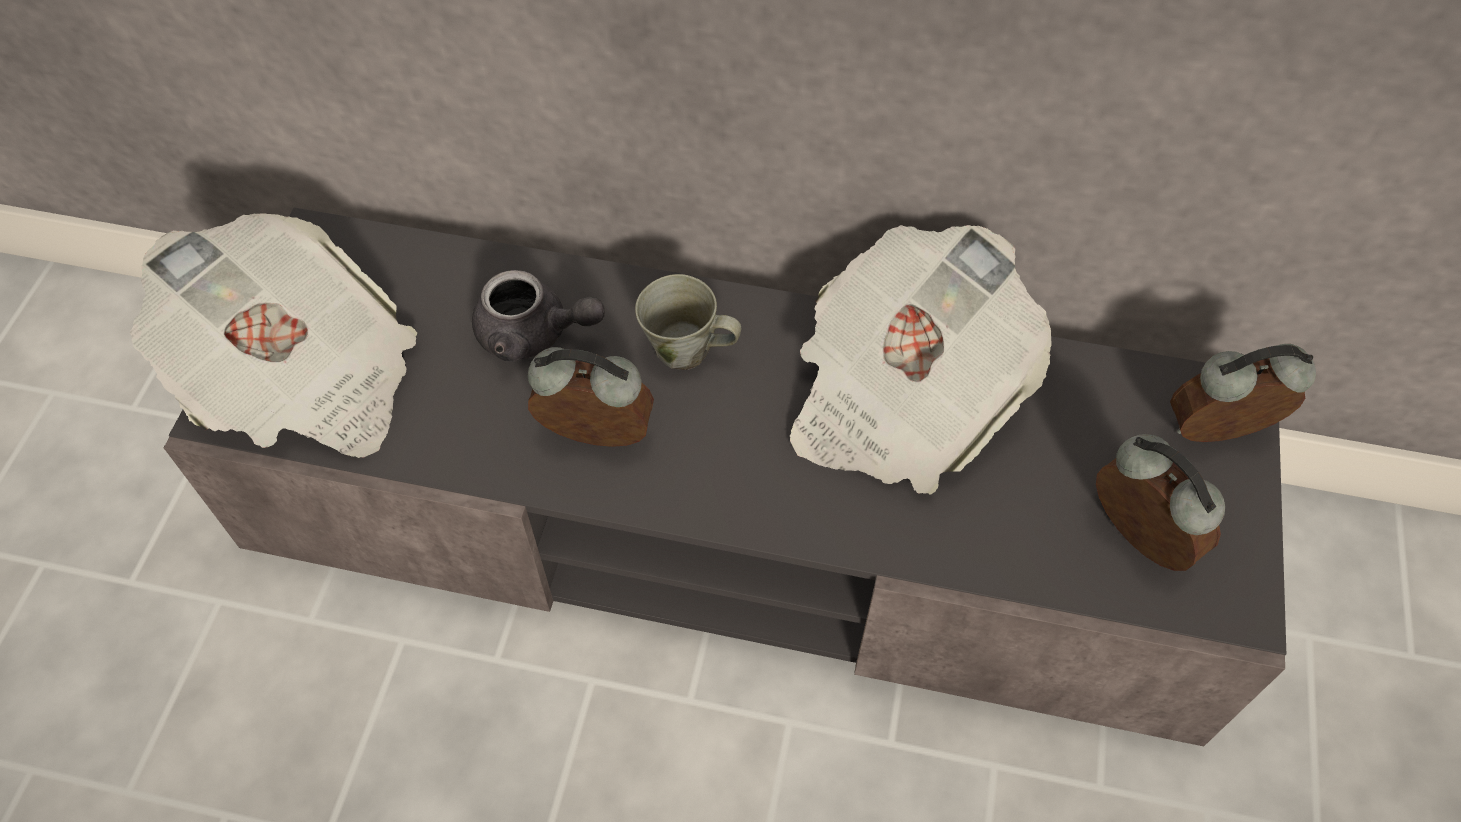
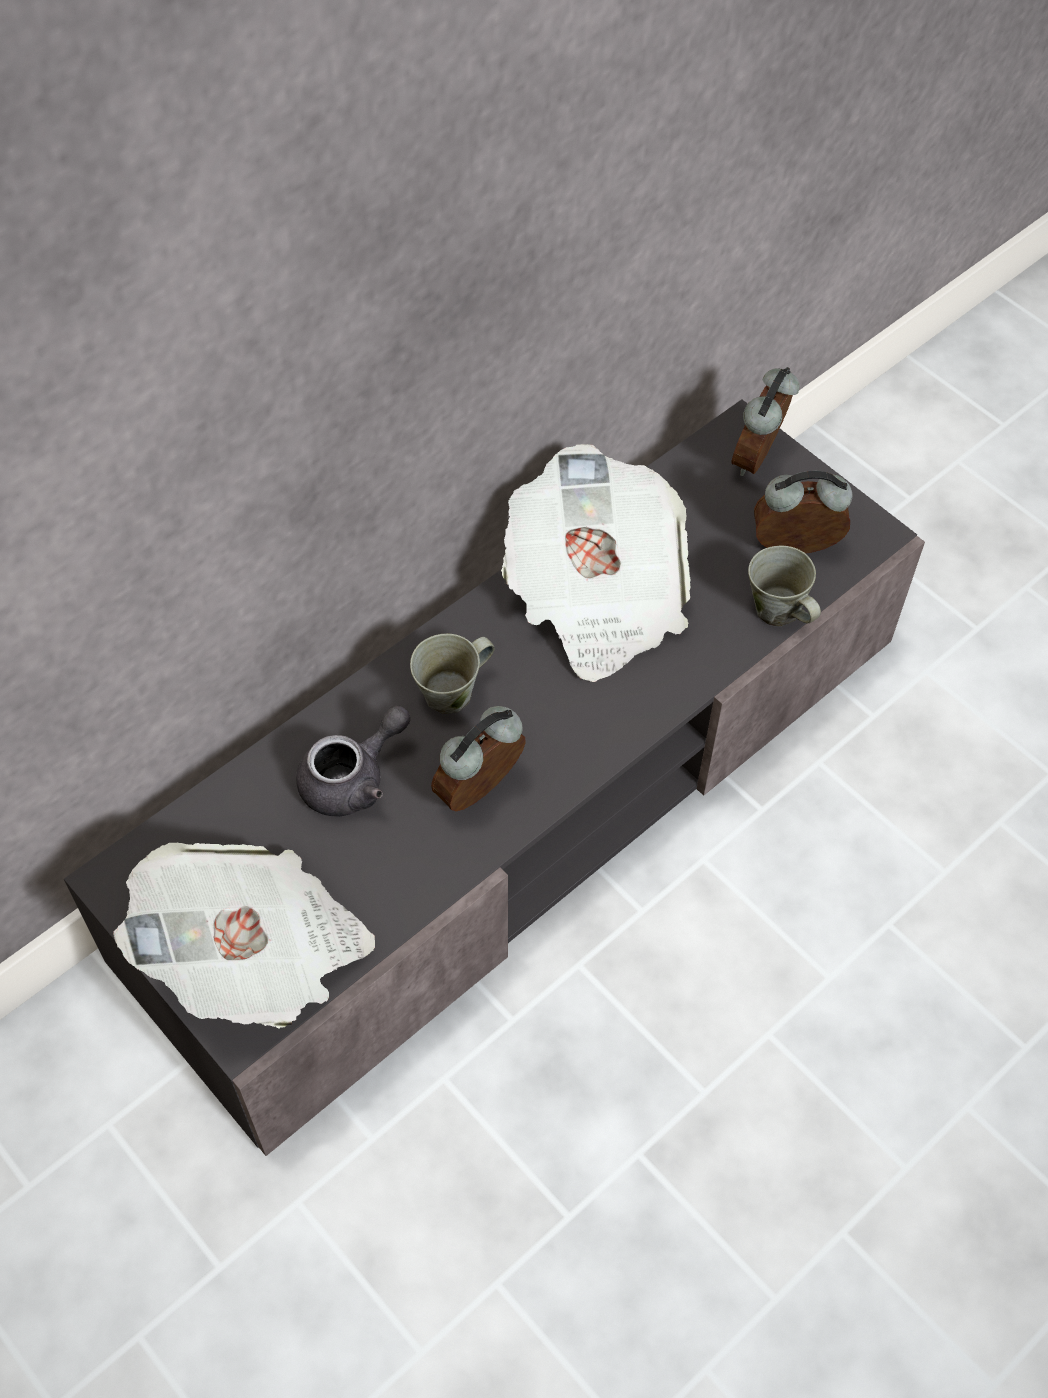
camera: 55 degrees left, 0 degrees up
none -> grey mug [748,546,821,626]

